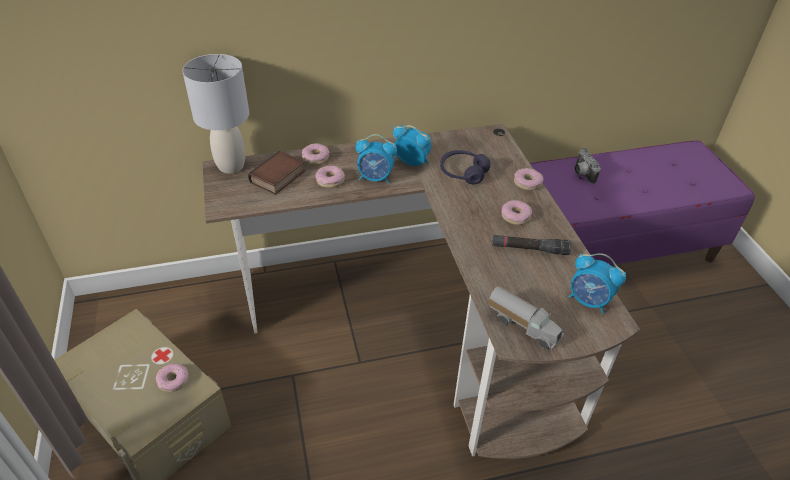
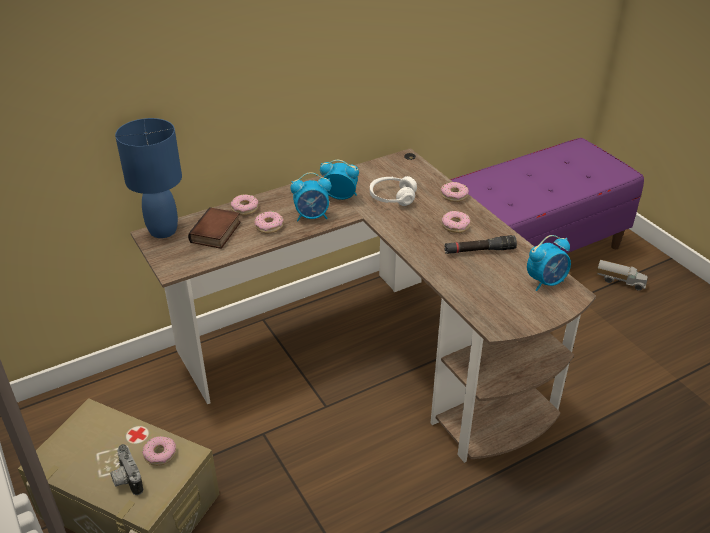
camera: 15 degrees left, 5 degrees down
grey table lamp [182,54,249,173] -> blue table lamp [115,118,182,238]
purple headphones [440,150,490,184] -> white headphones [370,176,417,206]
toy truck [488,286,565,349] -> toy truck moved to [597,260,648,291]
alarm clock [568,253,626,313] -> alarm clock turned 45 degrees counterclockwise [527,235,571,291]
camera [574,148,601,184] -> camera moved to [110,444,143,495]

